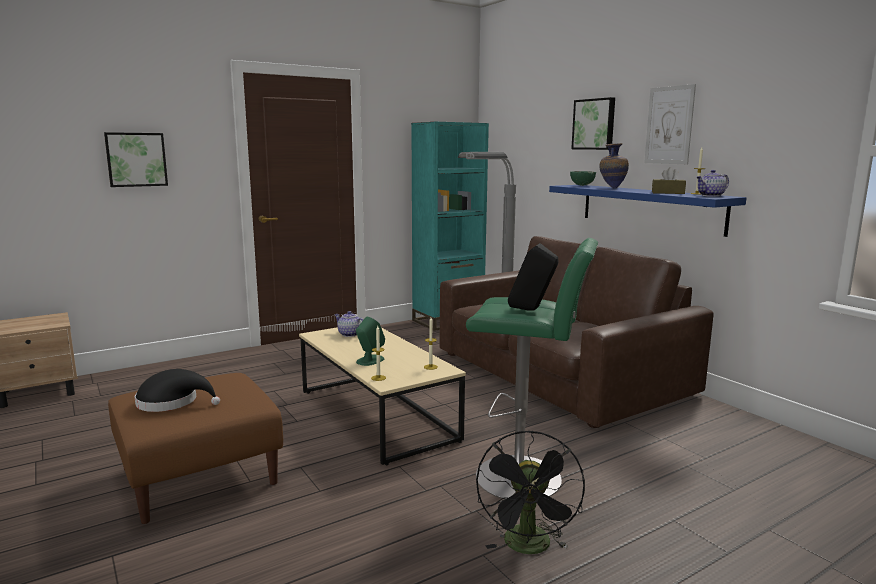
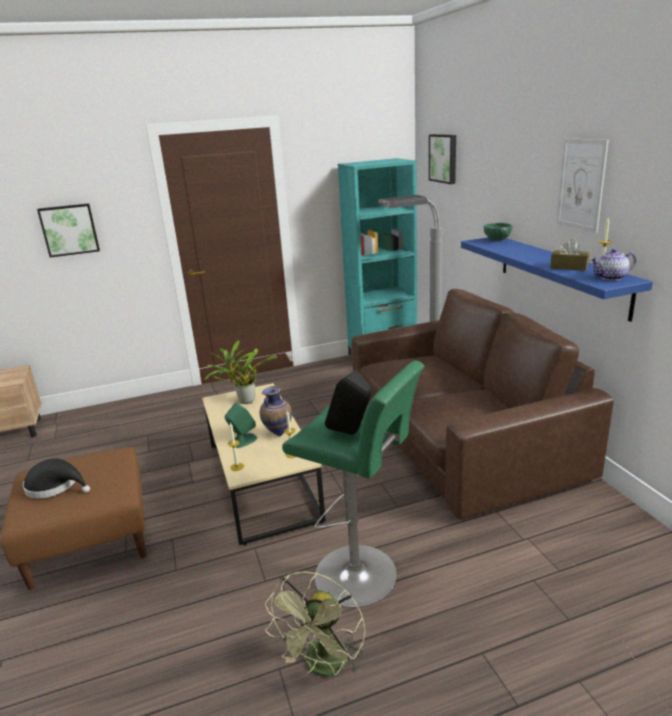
camera: 15 degrees right, 10 degrees up
teapot [334,311,364,337] -> potted plant [204,340,277,404]
black fan [476,430,585,554] -> green fan [265,571,365,676]
picture [571,97,615,150] -> picture moved to [429,134,456,184]
vase [599,143,629,189] -> vase moved to [260,386,292,437]

